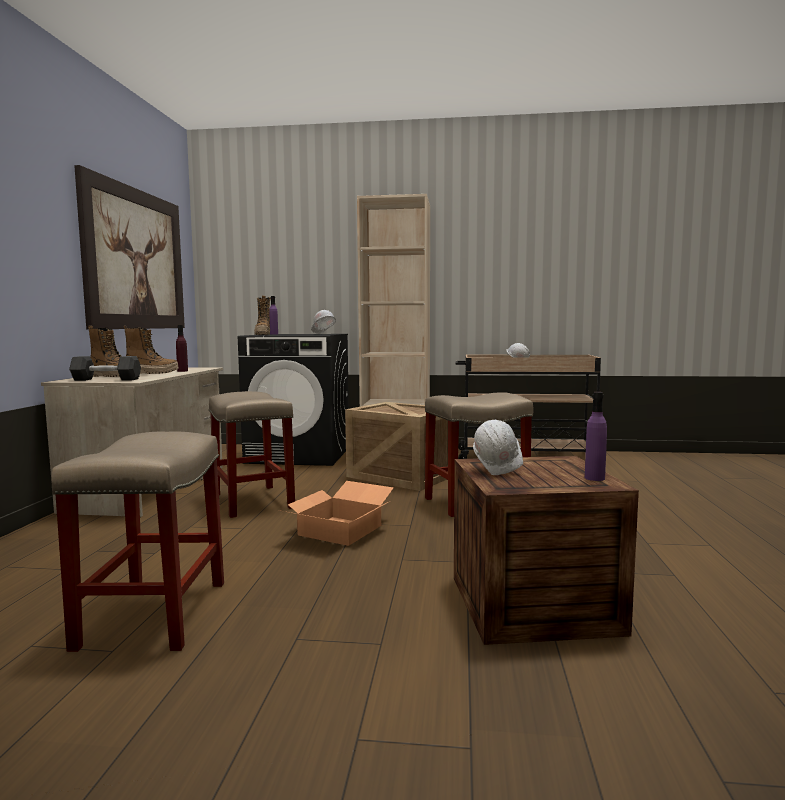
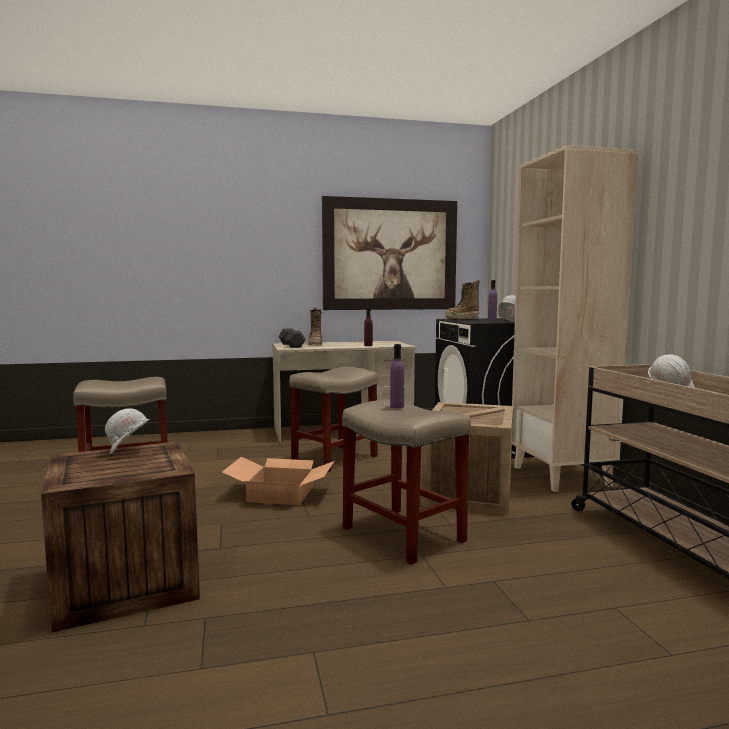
camera: 70 degrees right, 0 degrees up
boot [124,325,179,374] -> none
purple bottle [585,392,607,481] -> purple bottle moved to [390,344,404,408]

